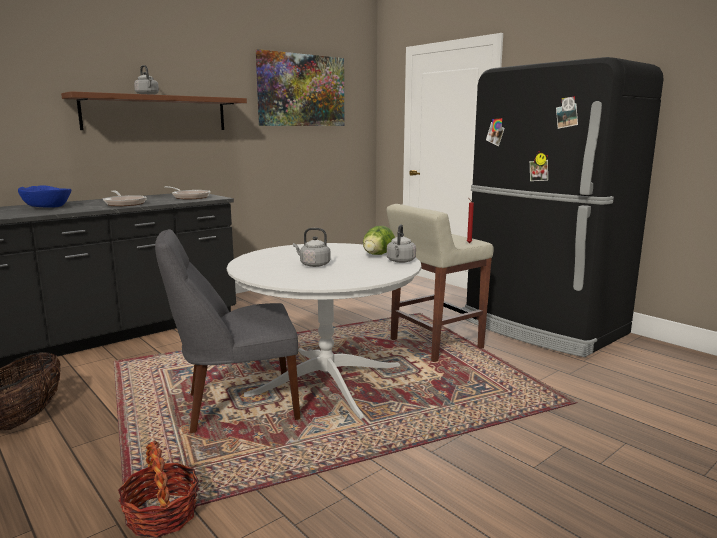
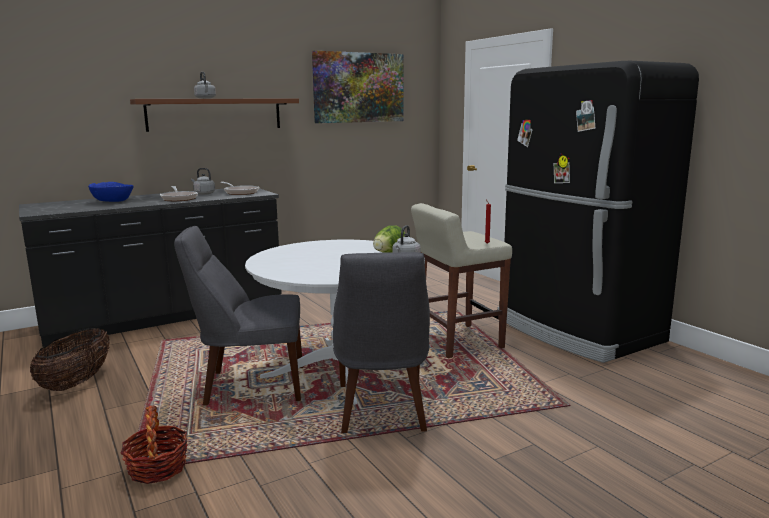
camera: 10 degrees right, 0 degrees up
grey kettle [293,228,331,267] -> grey kettle moved to [191,168,215,195]
none -> grey chair [333,252,430,433]

